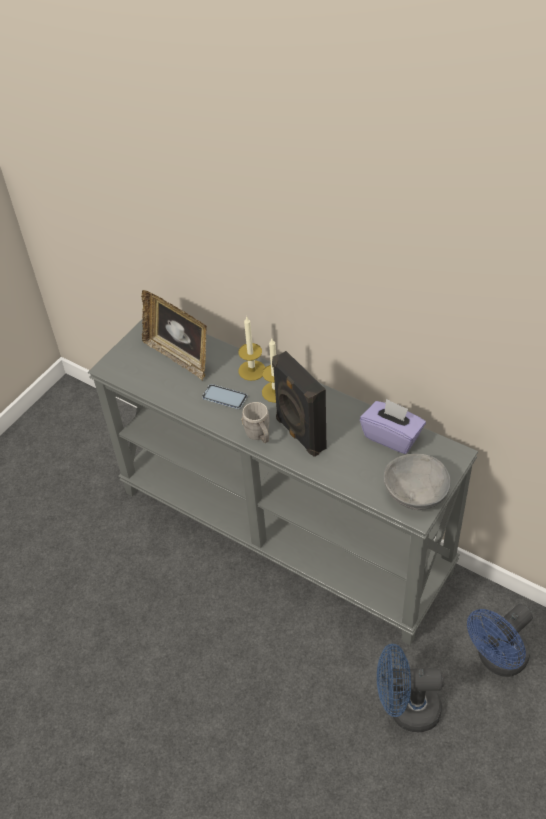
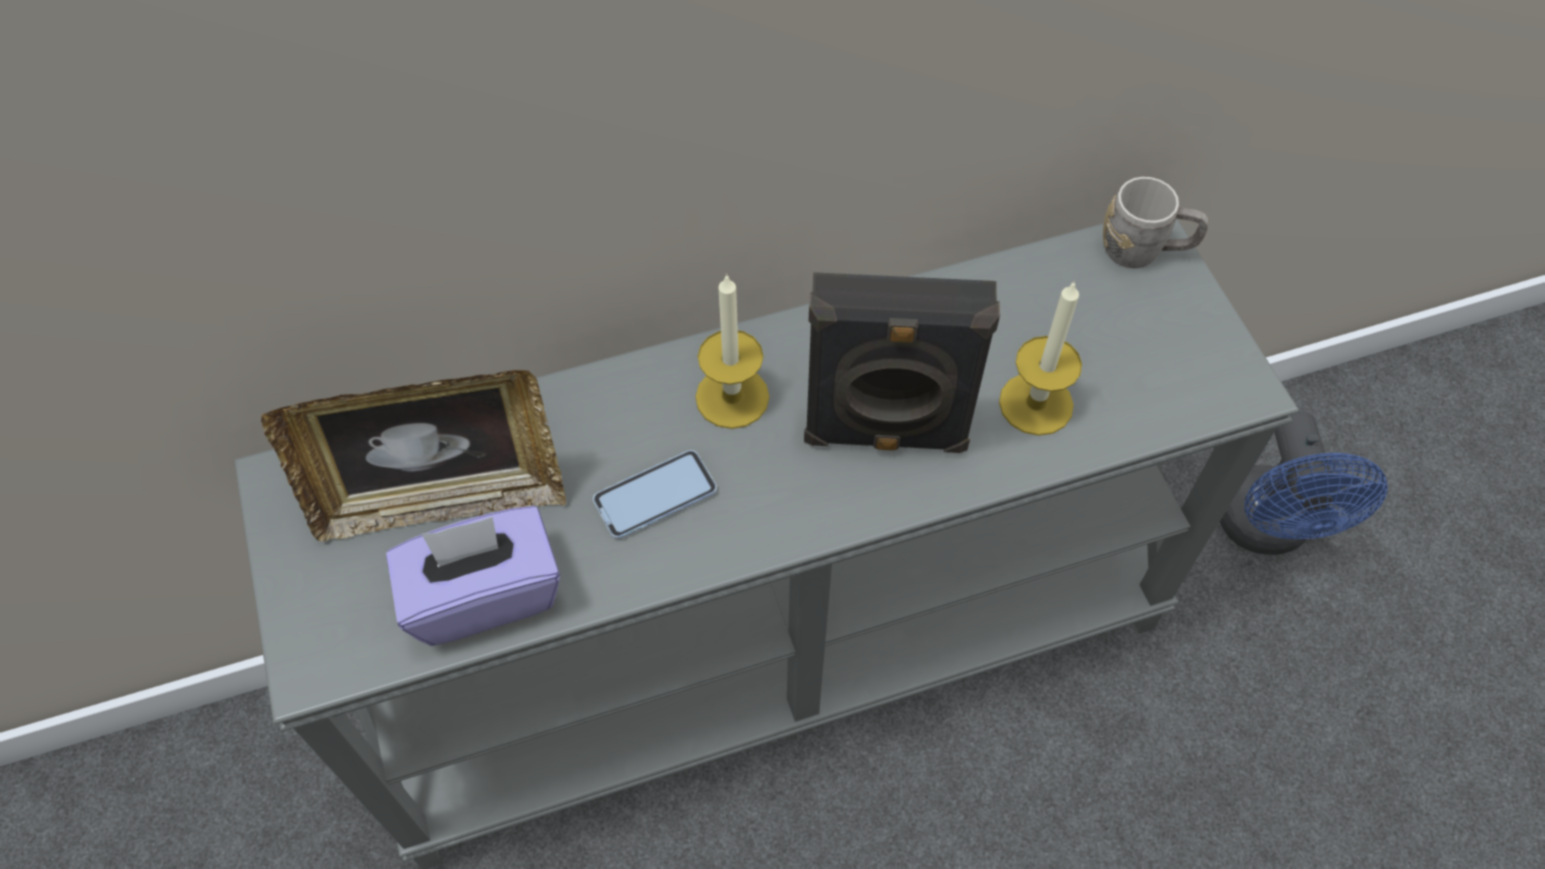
camera: 55 degrees left, 10 degrees up
candle [238,317,265,381] -> candle moved to [999,281,1082,436]
grey mug [241,402,269,443] -> grey mug moved to [1103,177,1209,268]
purple tissue box [360,398,426,454] -> purple tissue box moved to [386,506,560,646]
blue fan [377,644,444,732] -> none
grey bowl [384,454,451,510] -> none

